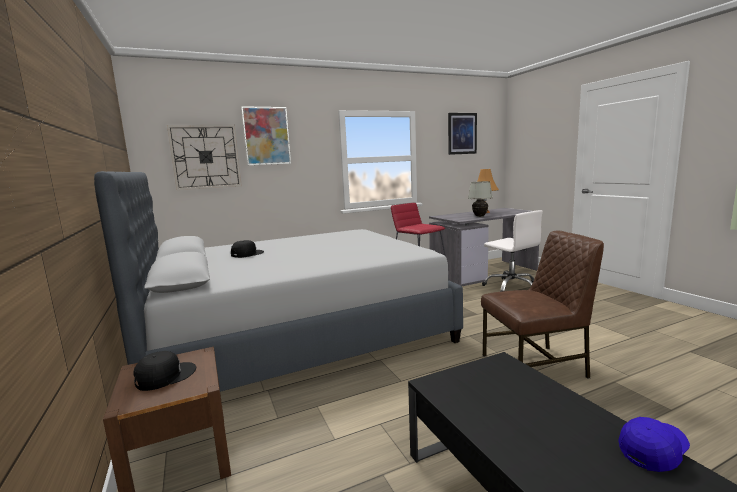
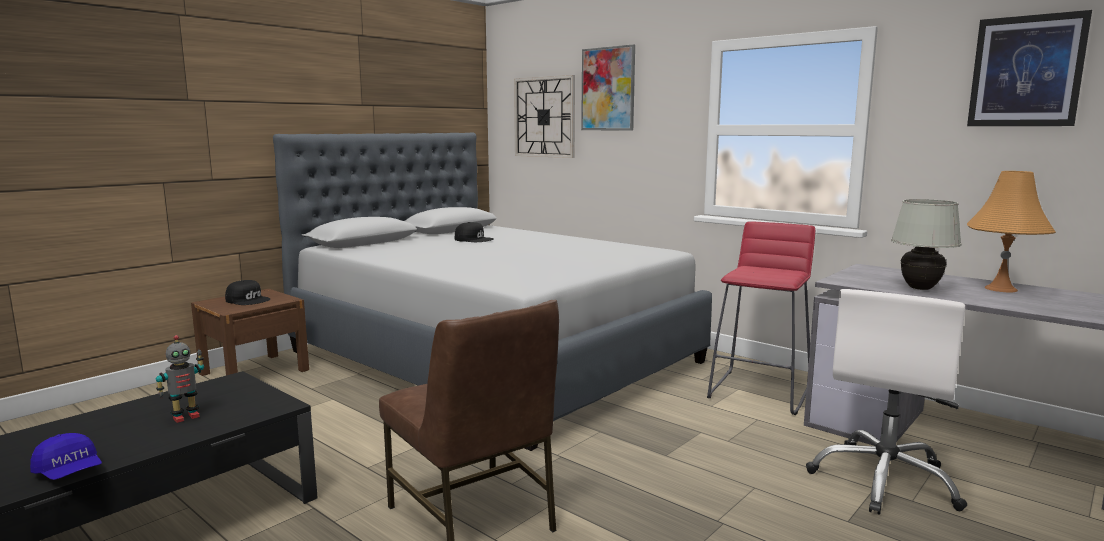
camera: 65 degrees right, 0 degrees up
none -> toy robot [156,335,204,423]

